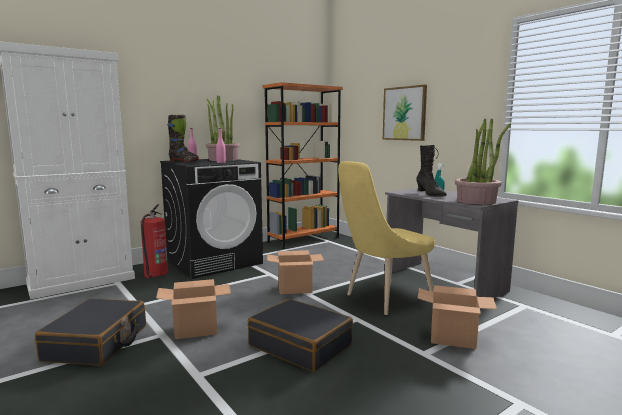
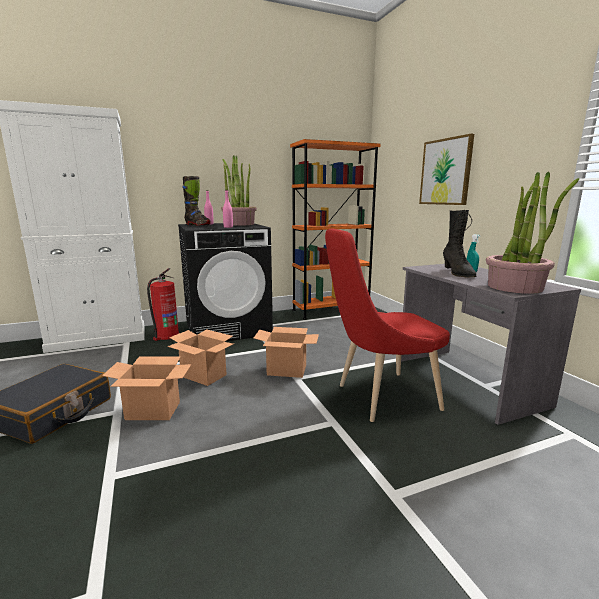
camera: 15 degrees right, 5 degrees up
black suitcase [248,299,353,372] -> none
yellow chair [338,161,435,315] -> red chair [325,228,450,422]
cardboard box [418,285,497,349] -> cardboard box moved to [167,329,233,386]

